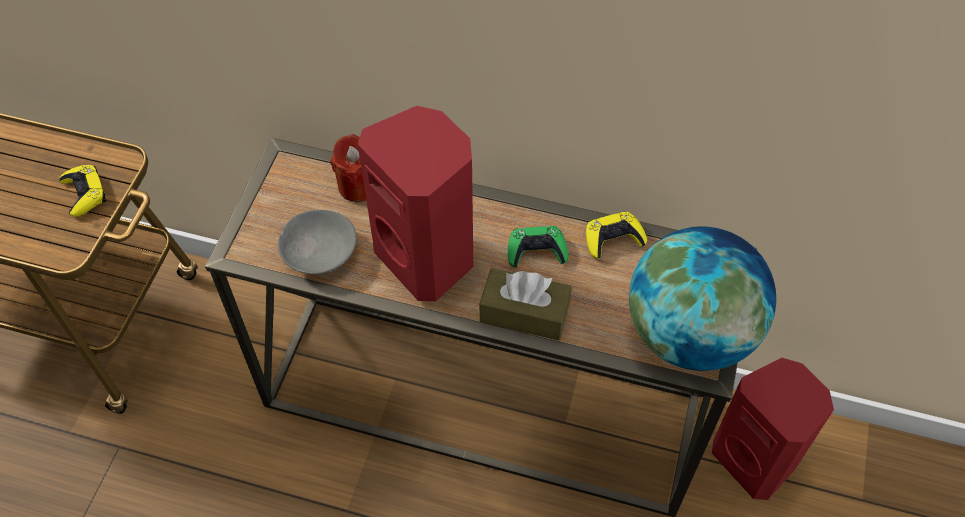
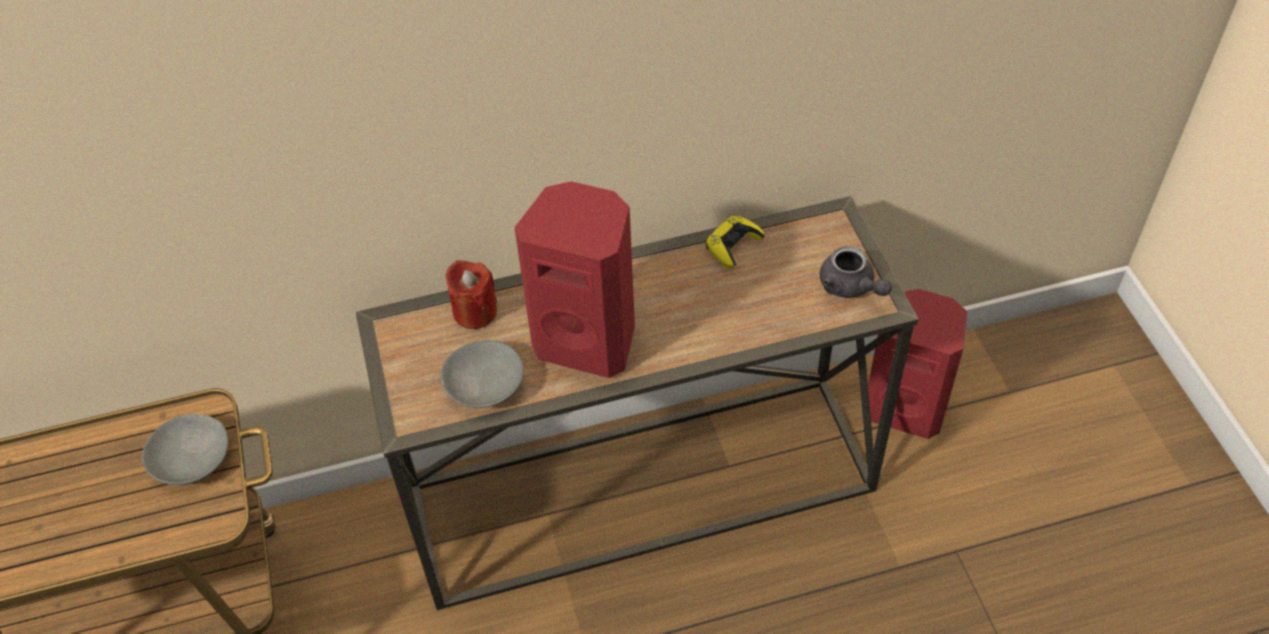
camera: 30 degrees left, 5 degrees down
yellow game controller [59,165,106,217] -> grey bowl [142,414,228,485]
brown tissue box [480,268,572,341] -> none
green game controller [508,226,568,267] -> none
globe [629,226,776,371] -> grey teapot [820,246,892,298]

